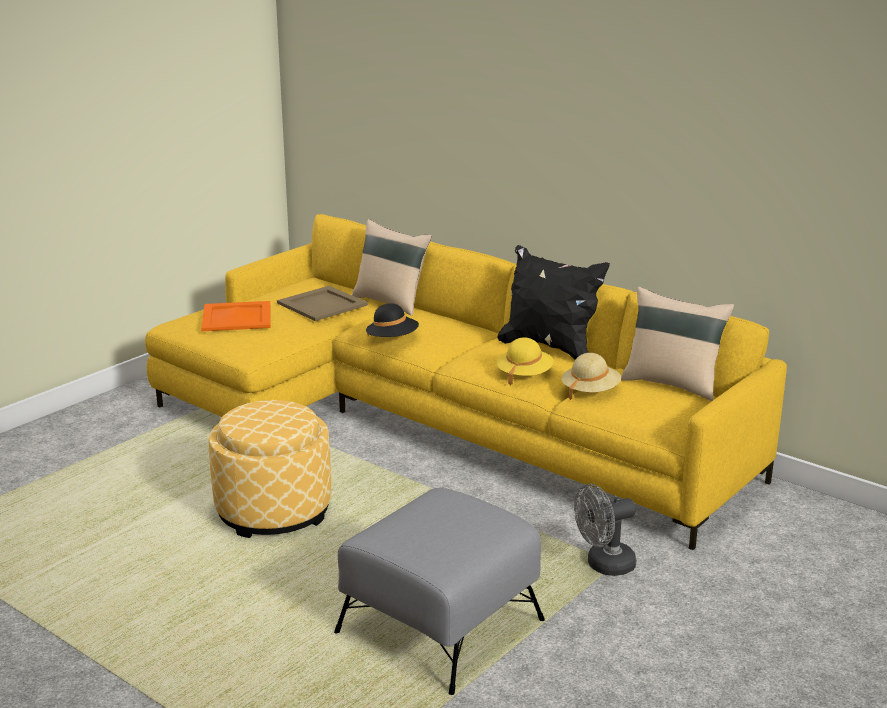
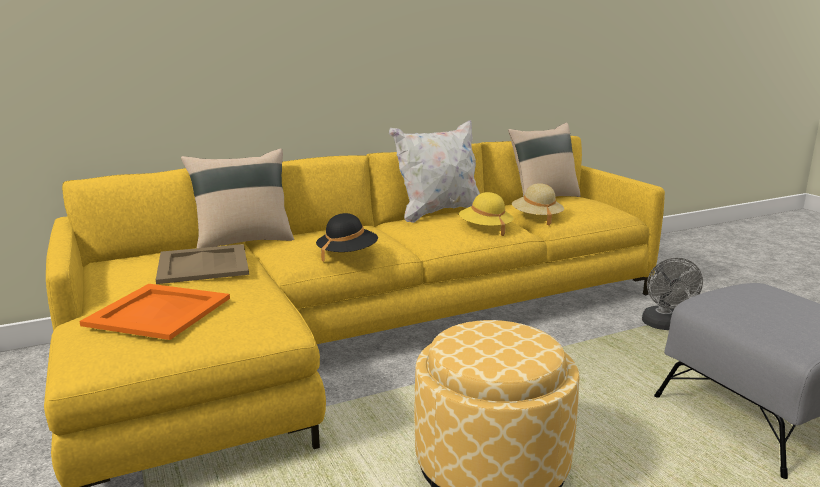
camera: 65 degrees left, 5 degrees down
black pillow [498,245,610,360] -> white pillow [389,120,480,223]

